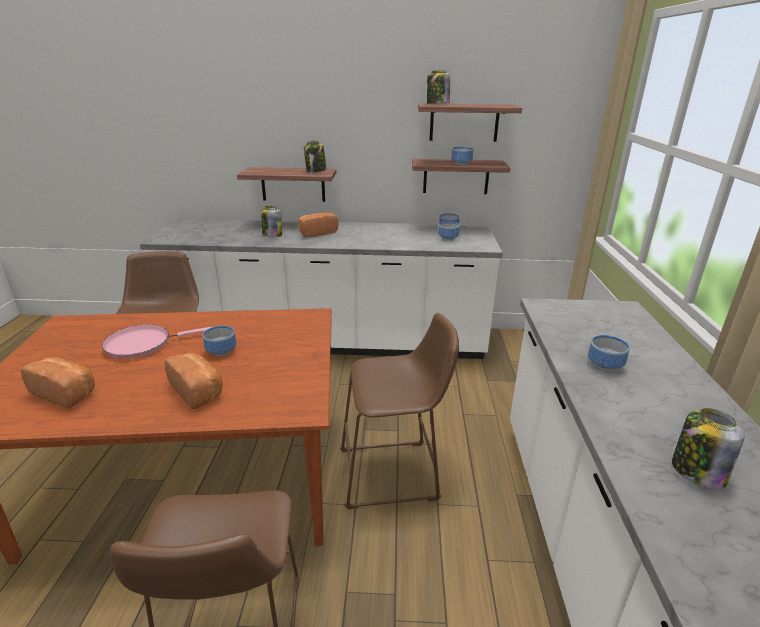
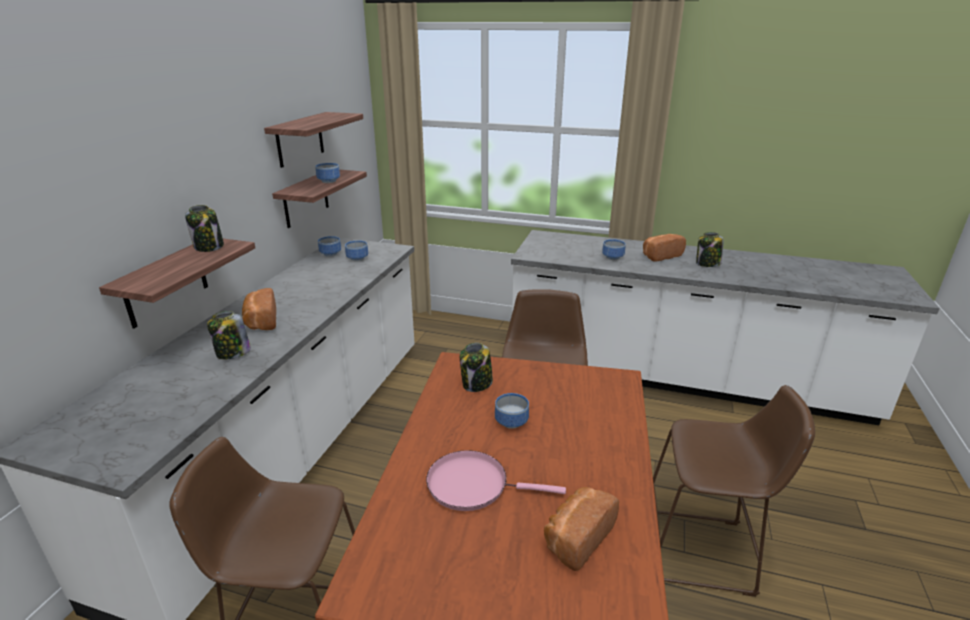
camera: 75 degrees left, 0 degrees up
pink frying pan [102,325,211,359] -> pink frying pan turned 105 degrees clockwise [426,450,566,511]
bread [165,353,223,409] -> bread moved to [643,234,686,262]
jar [427,70,450,104] -> jar moved to [460,343,493,392]

